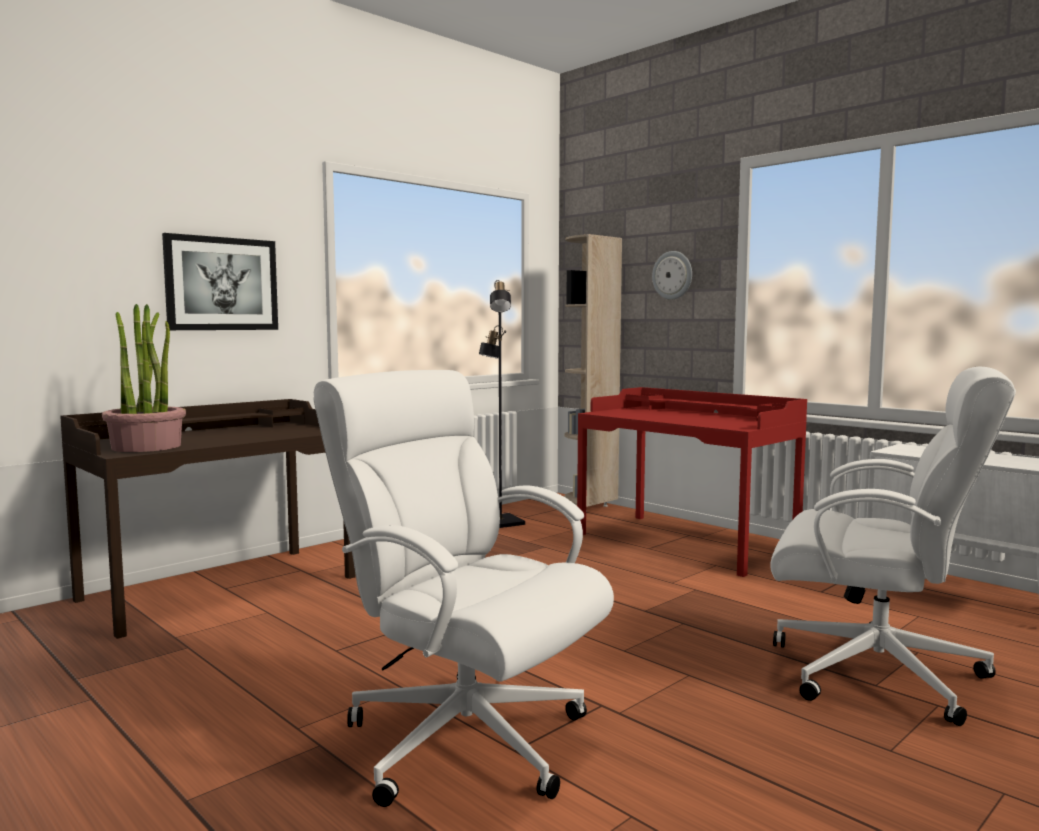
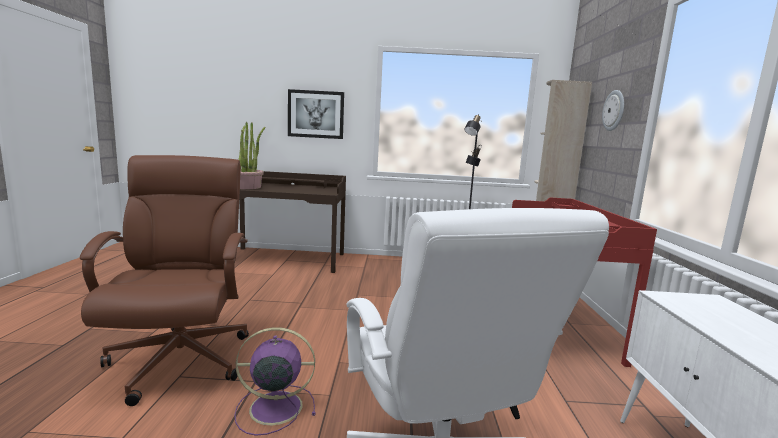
camera: 45 degrees right, 5 degrees up
white office chair [314,370,614,807] -> brown office chair [80,155,249,406]
none -> purple fan [234,327,316,436]

